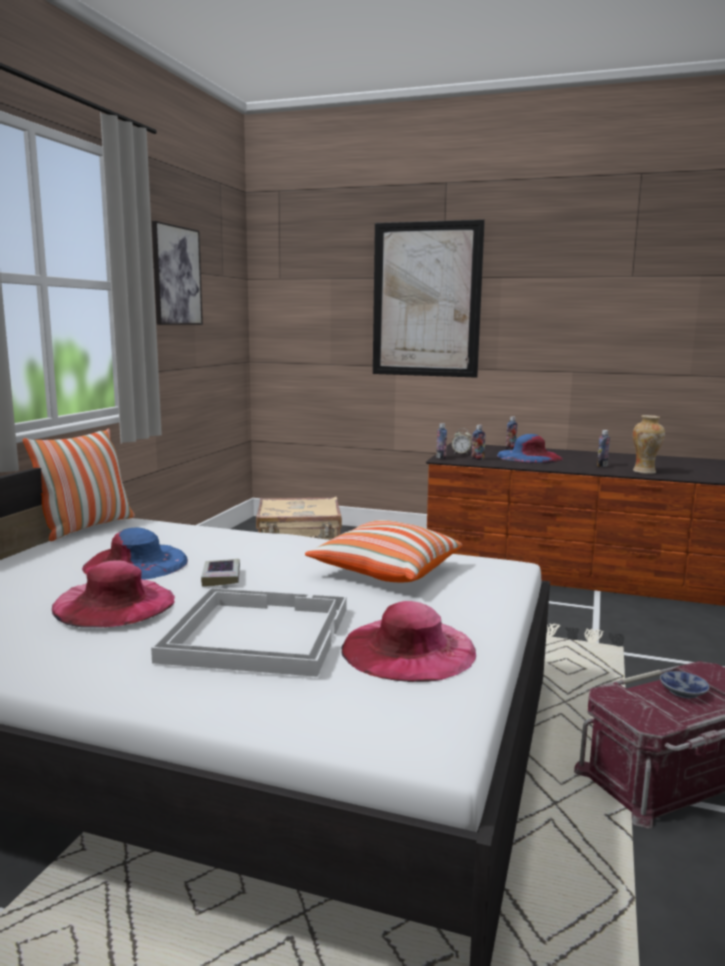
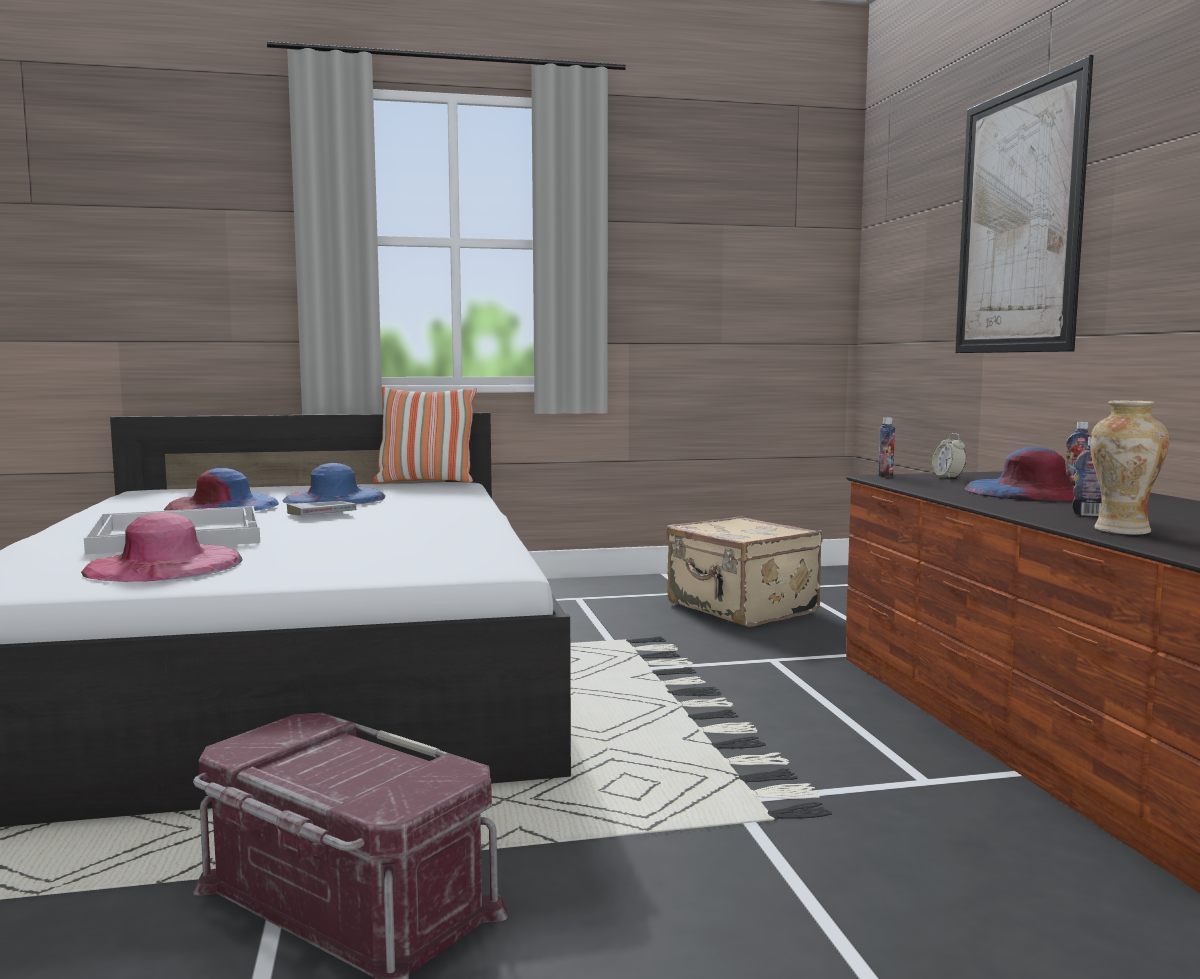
camera: 60 degrees right, 5 degrees down
pink hat [52,560,175,628] -> blue hat [164,468,279,511]
picture [152,221,203,325] -> none
pillow [305,520,462,582] -> none
bottle [471,425,485,460] -> none
bowl [660,671,710,699] -> none

